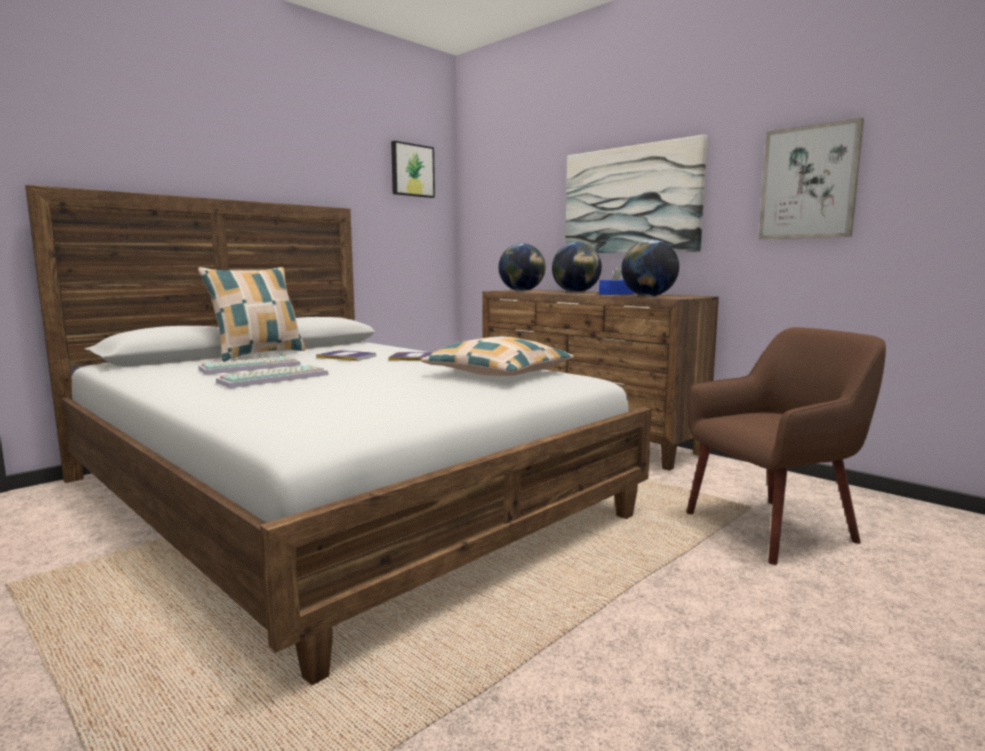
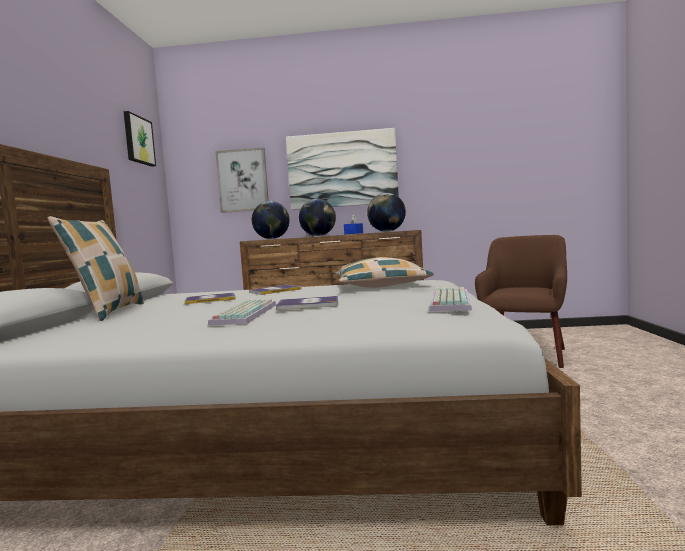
camera: 40 degrees left, 5 degrees down
keyboard [198,356,301,375] -> keyboard moved to [429,287,472,311]
picture [759,118,864,239] -> picture moved to [215,147,269,213]
none -> book [276,296,338,310]

